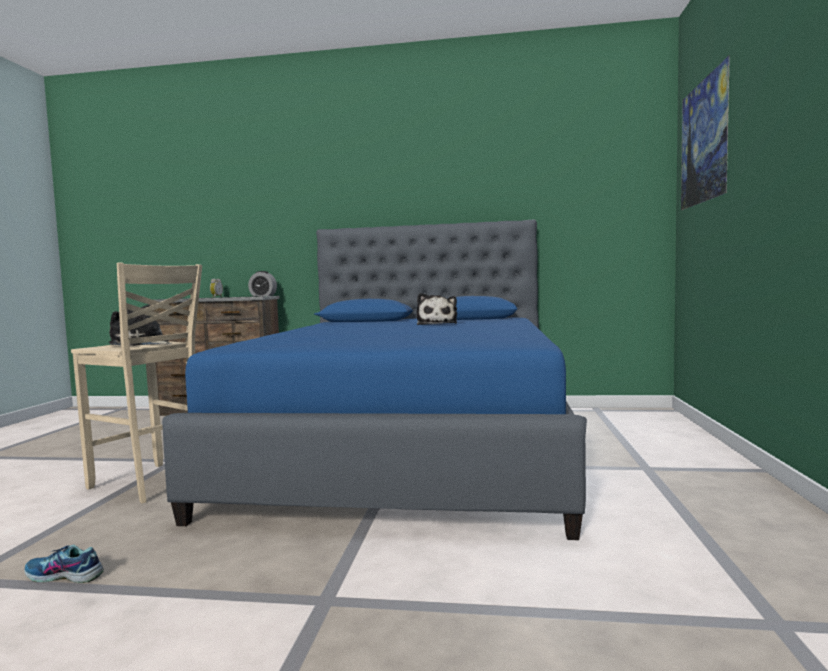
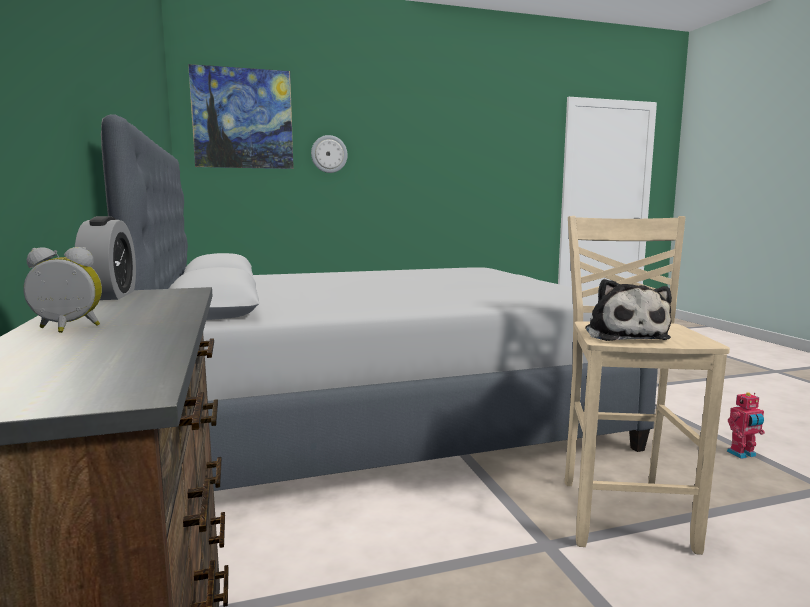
camera: 115 degrees left, 5 degrees up
shoe [24,545,104,583] -> toy robot [727,392,765,459]
blue bed [162,220,587,540] -> grey bed [101,114,658,491]
plush toy [416,293,457,325] -> none
none -> wall clock [311,135,348,173]

